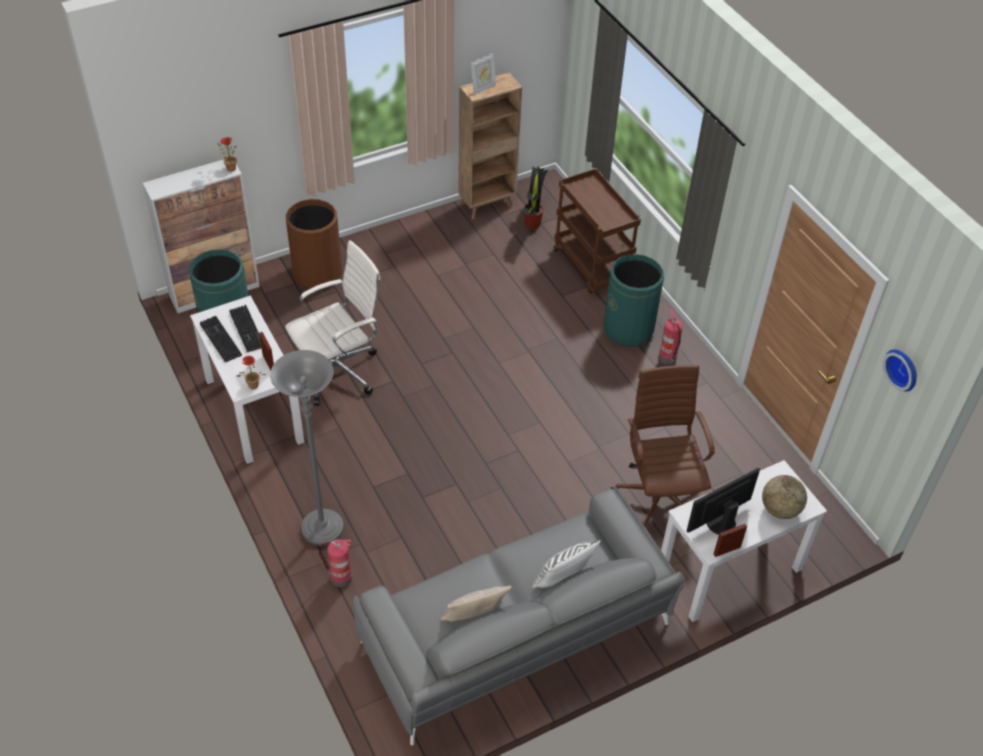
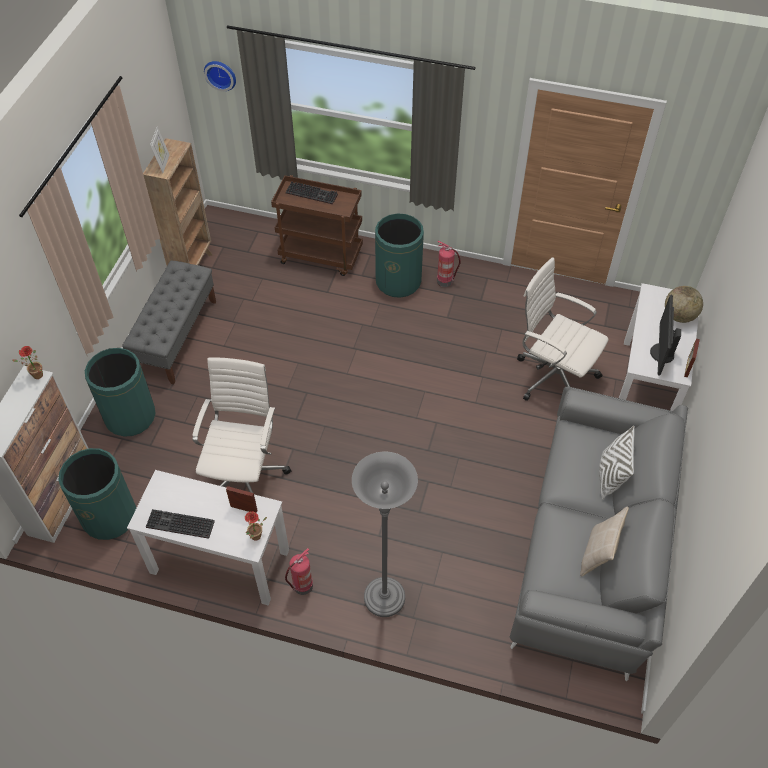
camera: 45 degrees left, 5 degrees up
keyboard [229,305,261,352] -> keyboard moved to [286,181,338,204]
brown trash can [286,199,342,289] -> green trash can [85,348,156,437]
fire extinguisher [319,539,352,587] -> fire extinguisher moved to [285,548,313,595]
potted plant [523,167,549,229] -> none
brown office chair [611,365,715,527] -> white office chair [517,257,609,401]
wall clock [883,349,917,392] -> wall clock moved to [204,61,236,91]
none -> grey bench [122,260,216,384]

